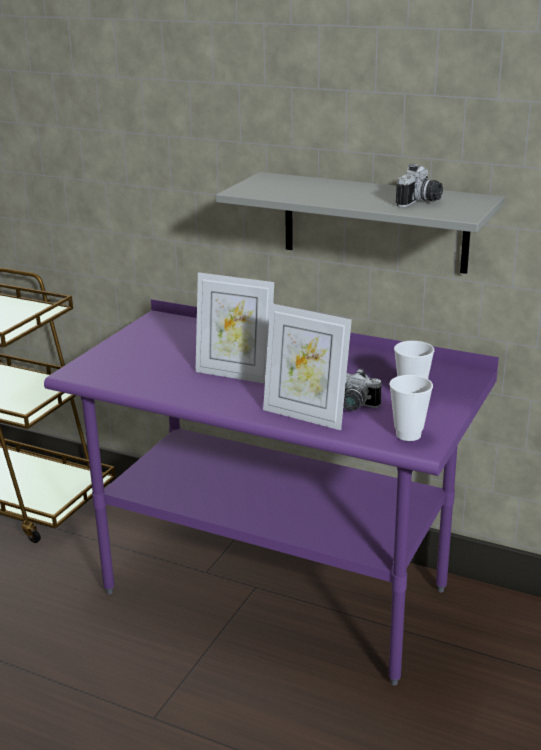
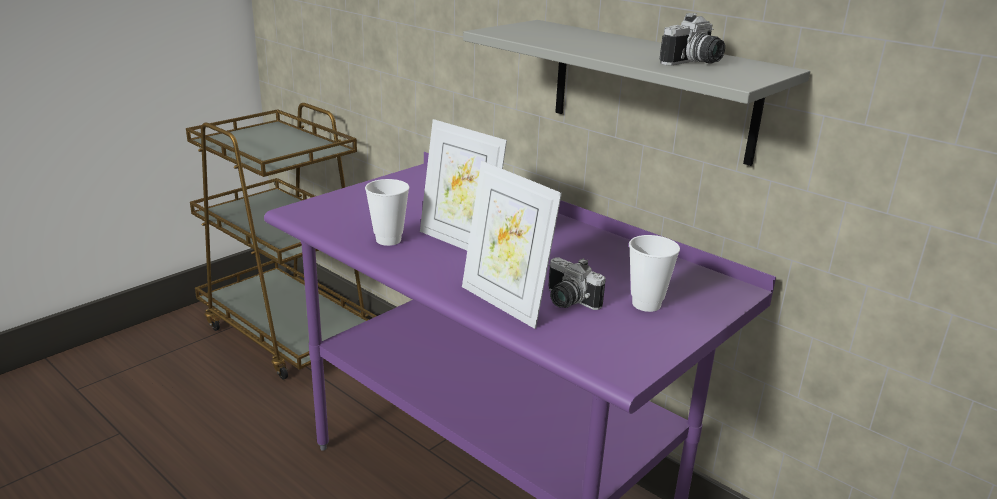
camera: 15 degrees right, 0 degrees up
cup [389,375,433,441] -> cup moved to [365,179,409,246]

